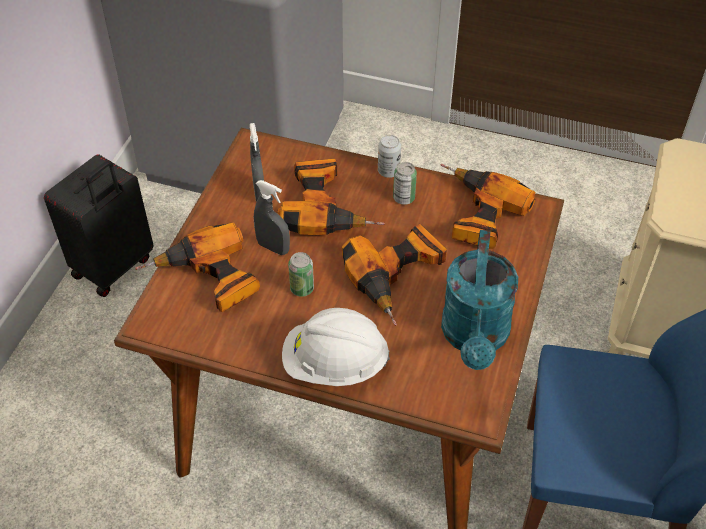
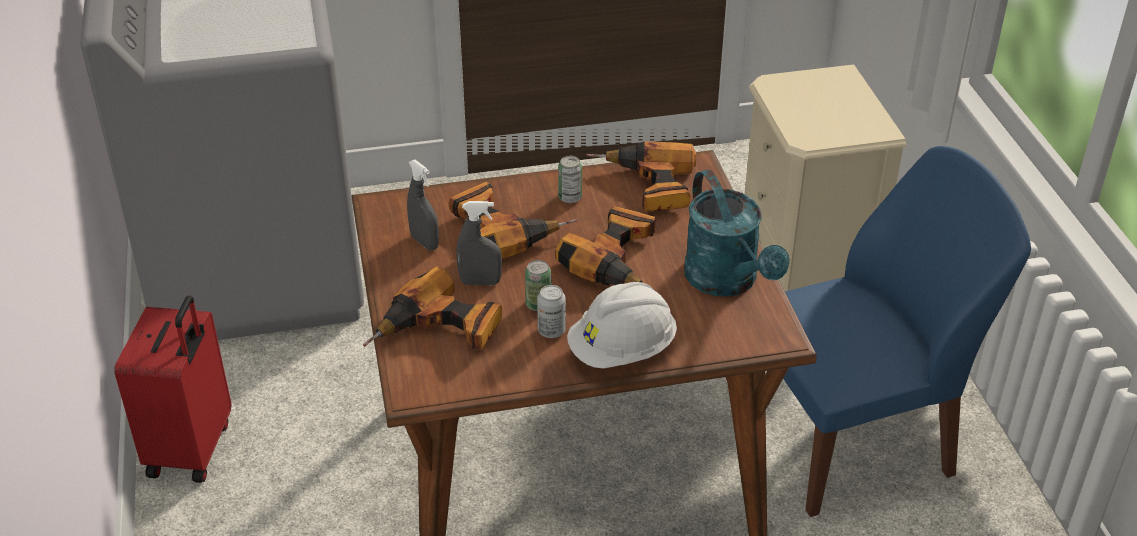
camera: 30 degrees left, 10 degrees down
black suitcase [44,154,153,297] -> red suitcase [114,295,231,483]
can [378,135,401,178] -> can moved to [537,285,566,338]

